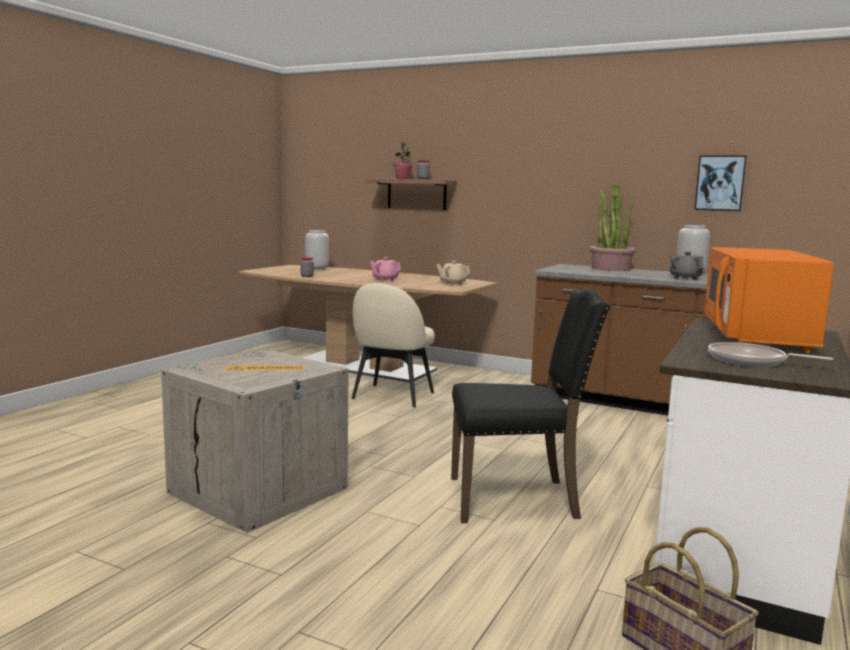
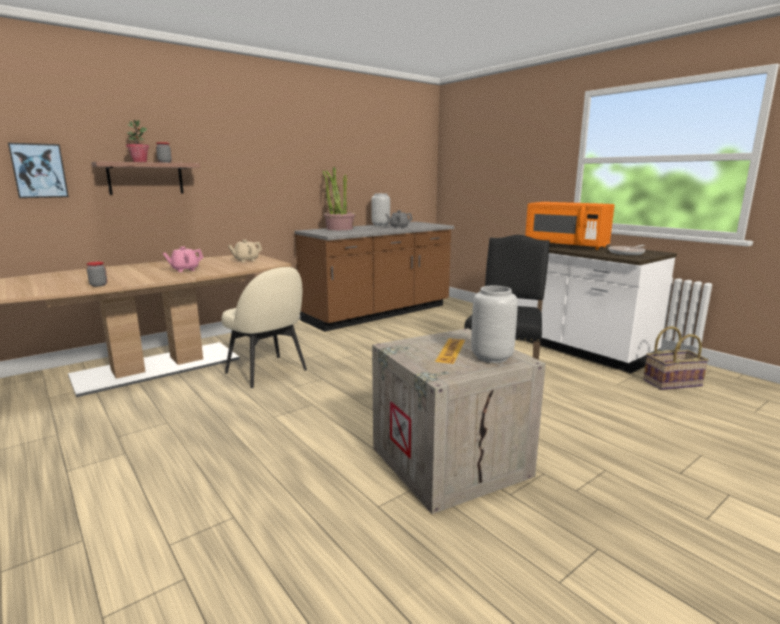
camera: 65 degrees left, 5 degrees up
grey vase [305,230,329,270] -> grey vase moved to [471,286,518,363]
picture [694,155,747,211] -> picture moved to [8,143,69,198]

